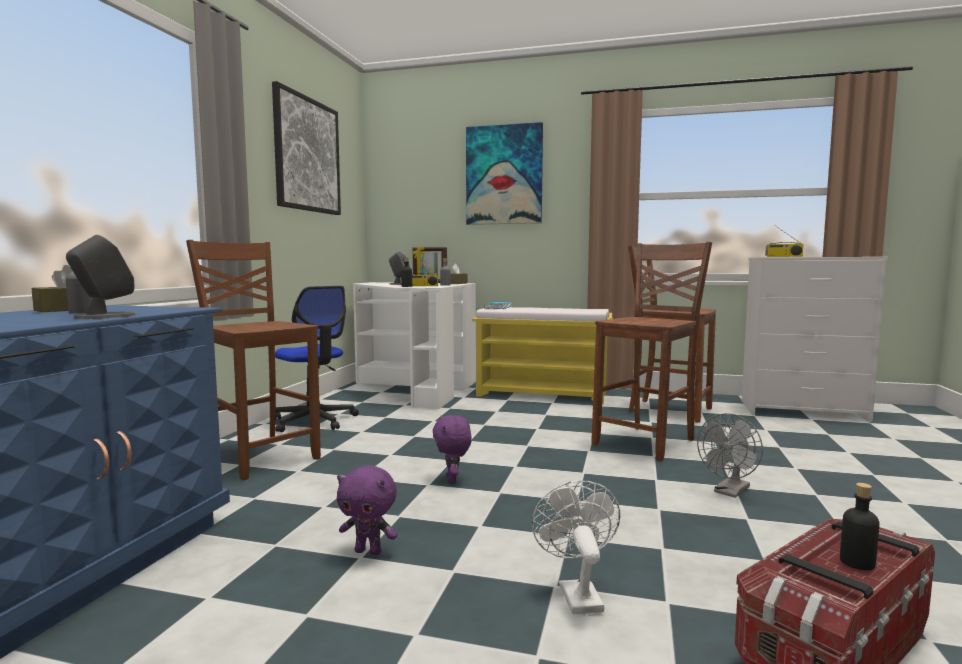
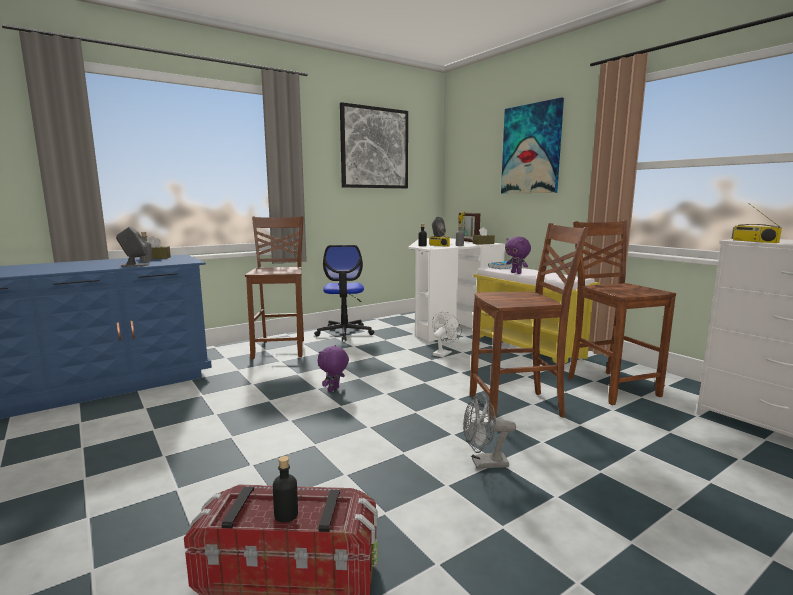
camera: 40 degrees right, 5 degrees up
purple plush toy [337,465,397,555] -> purple plush toy moved to [505,237,531,274]
white fan [532,480,620,614] -> white fan moved to [432,312,462,357]

